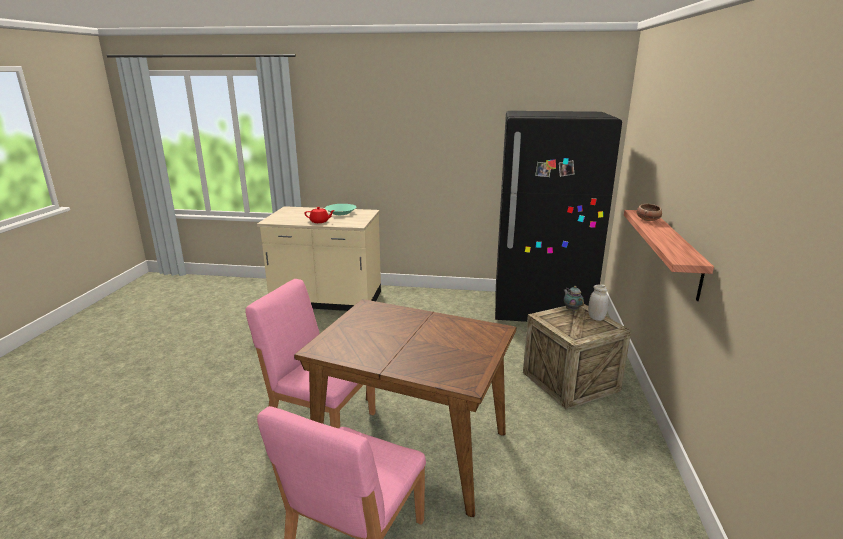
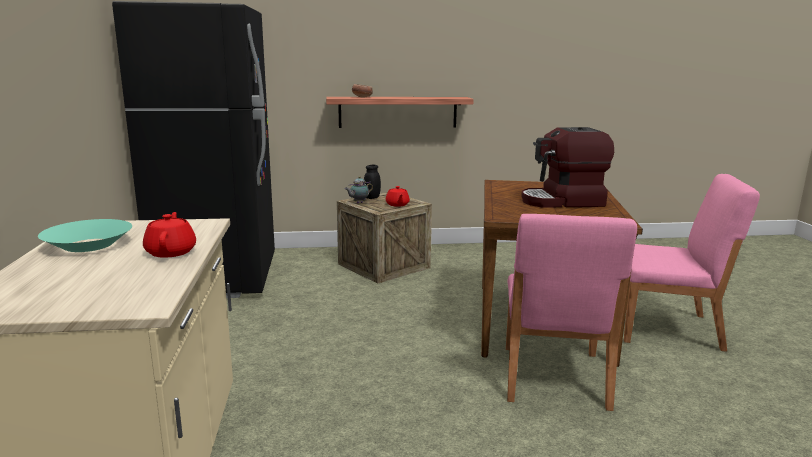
camera: 105 degrees left, 5 degrees down
white jar [588,285,609,321] -> black jar [364,165,381,199]
none -> red teapot [386,186,410,207]
none -> coffee machine [521,127,614,208]

